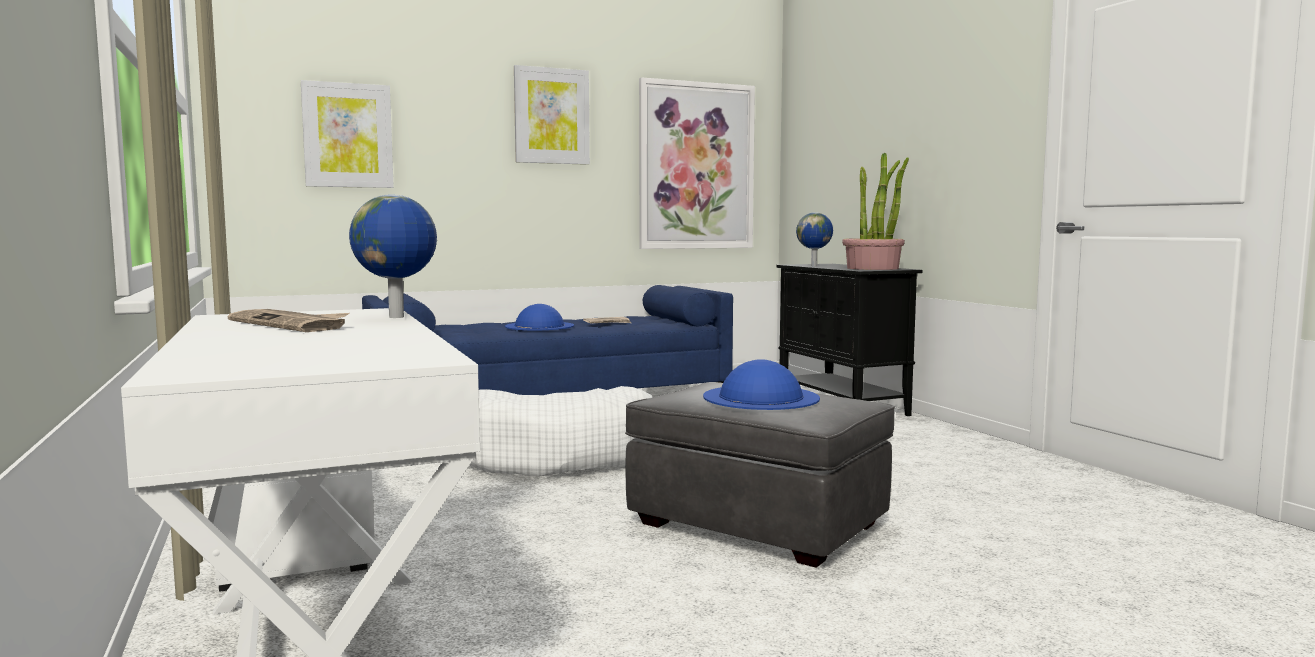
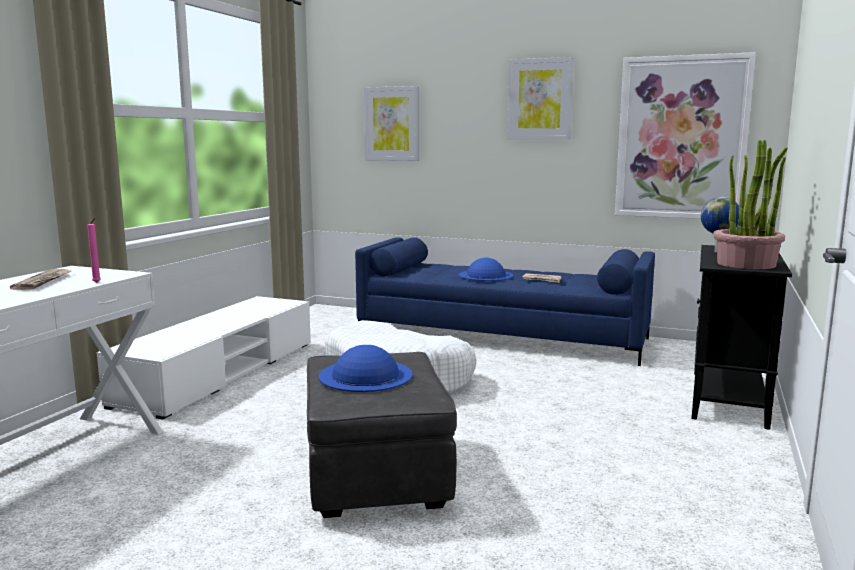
camera: 45 degrees right, 5 degrees up
globe [349,194,437,318] -> pink candle [87,218,101,283]

